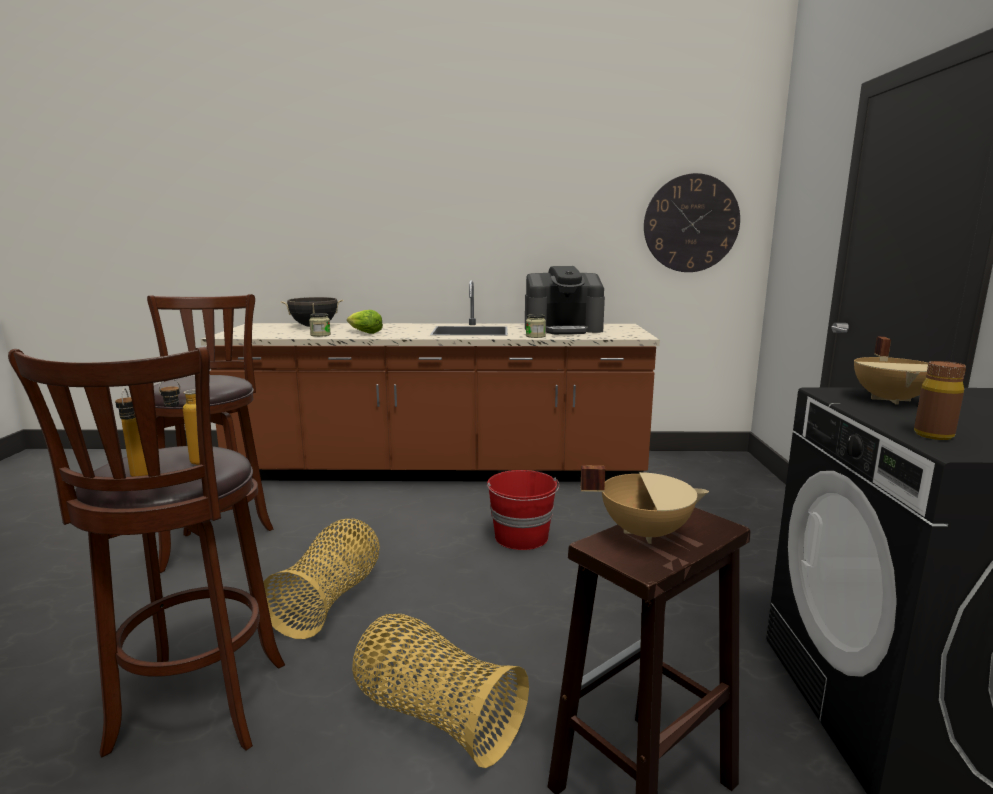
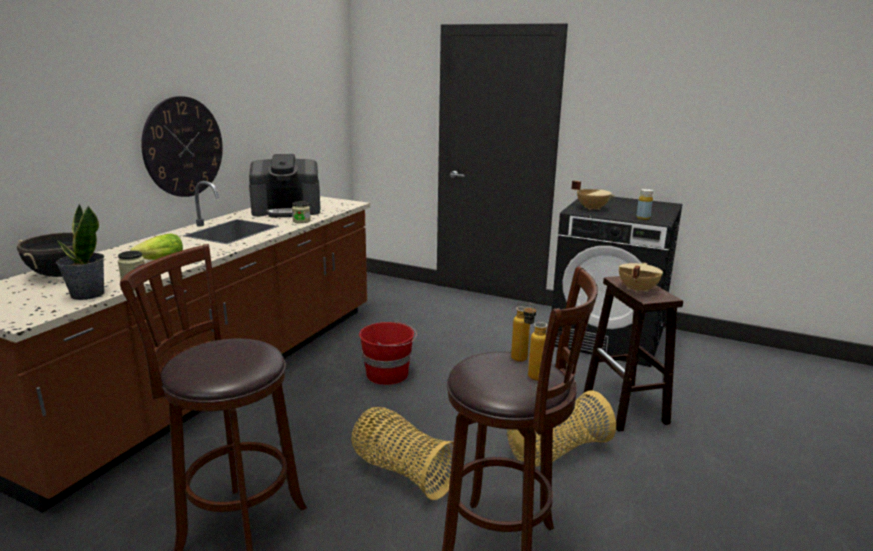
camera: 65 degrees left, 5 degrees up
coffee machine [525,266,605,334] -> coffee machine turned 60 degrees clockwise [249,154,320,217]
wall clock [644,173,740,272] -> wall clock moved to [141,96,223,197]
brown bottle [914,361,966,440] -> yellow bottle [636,189,653,220]
none -> potted plant [56,204,105,300]

